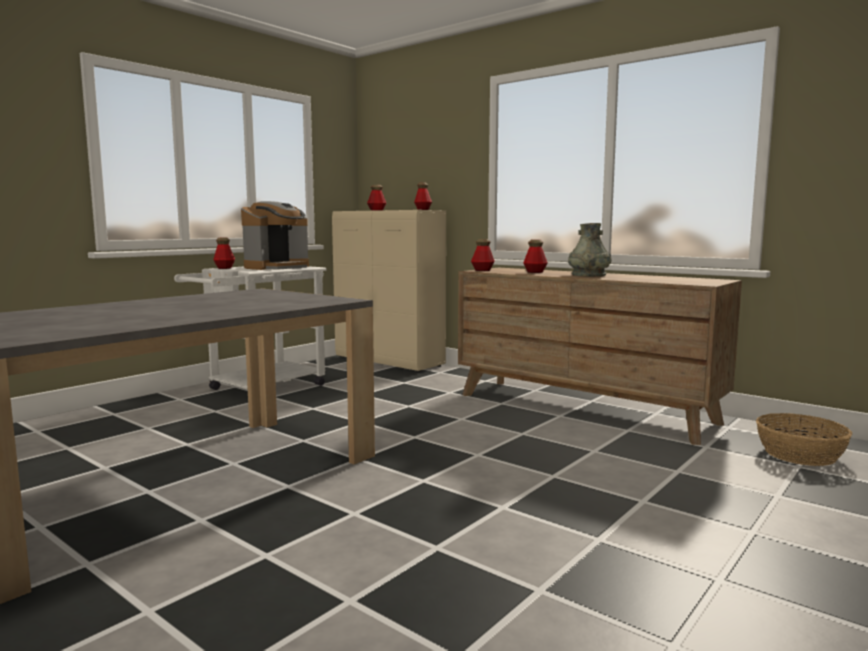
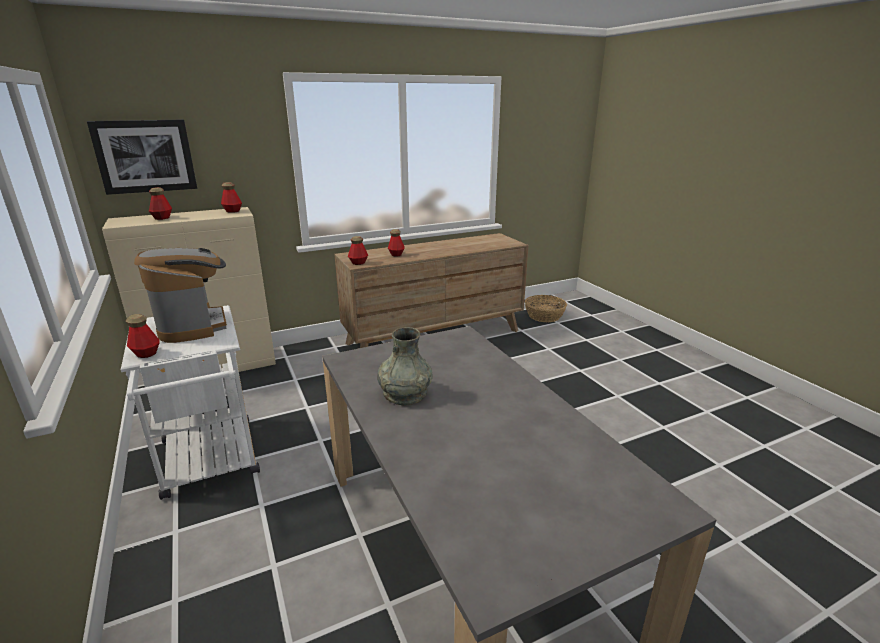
camera: 65 degrees left, 15 degrees up
grey vase [568,223,612,277] -> grey vase moved to [377,327,433,405]
none -> picture [87,119,197,195]

